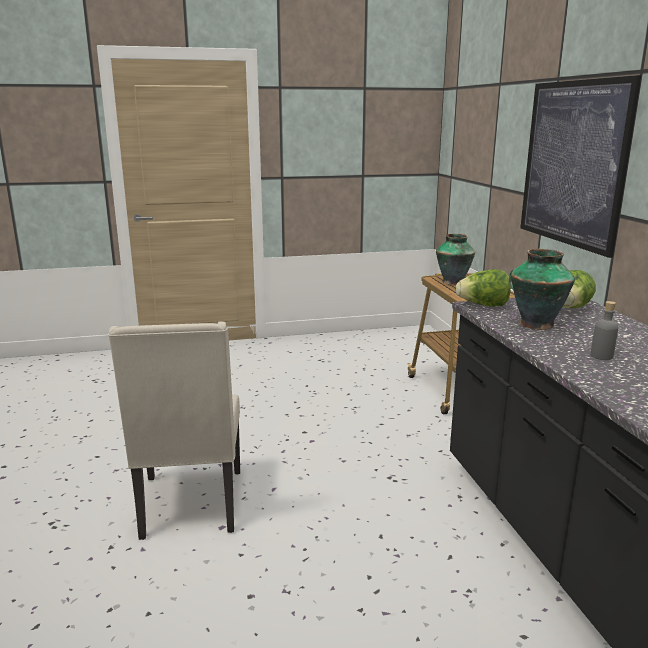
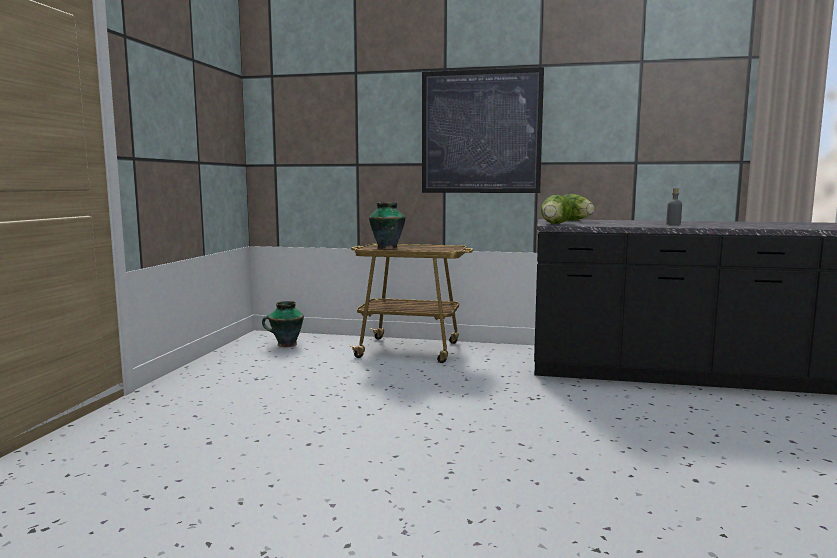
camera: 65 degrees left, 10 degrees down
beige chair [108,321,240,540] -> none
vase [509,249,575,330] -> vase moved to [262,301,304,347]

